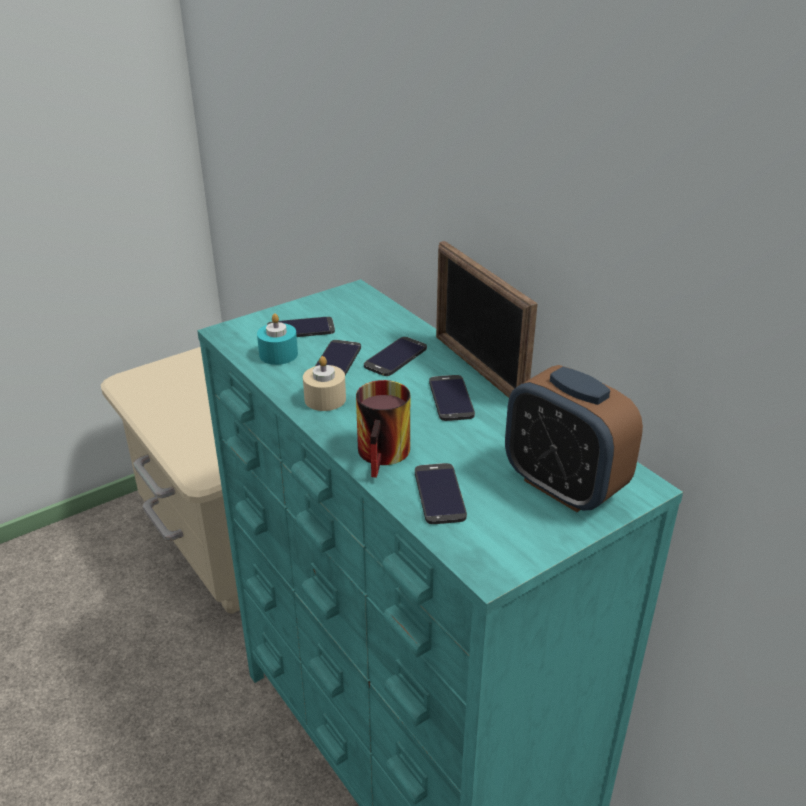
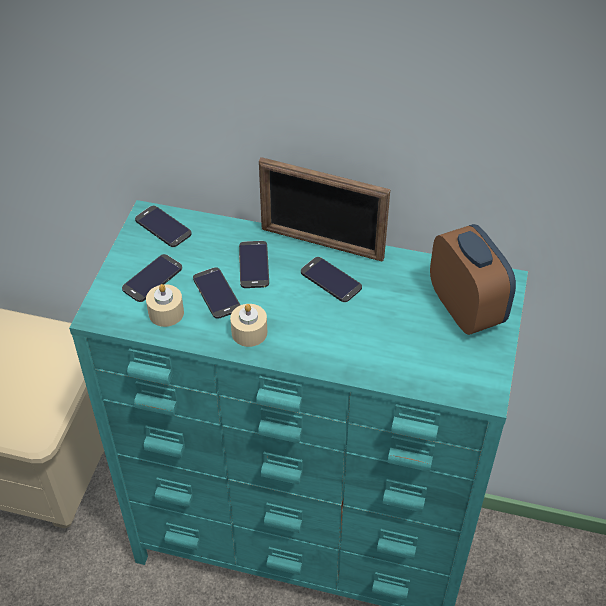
camera: 40 degrees left, 15 degrees up
turquoise candle [257,313,298,365] -> beige candle [146,284,184,327]
mug [356,380,410,478] -> none
phone [415,463,467,524] -> phone moved to [135,206,192,247]
alarm clock [505,365,643,512] -> alarm clock turned 120 degrees counterclockwise [430,224,516,335]

